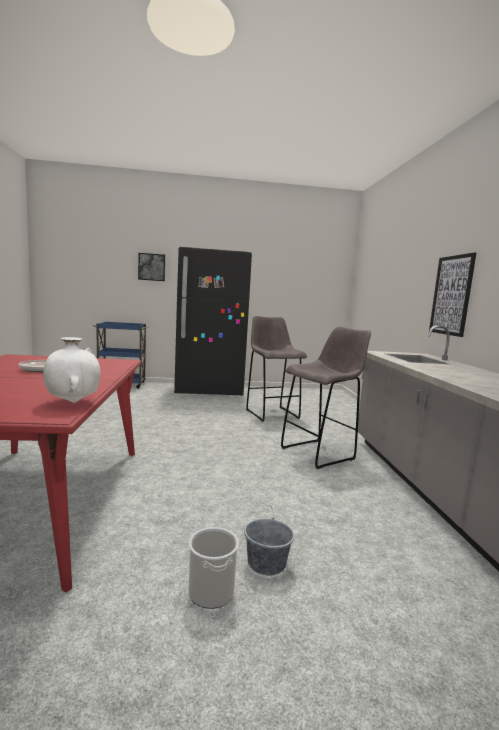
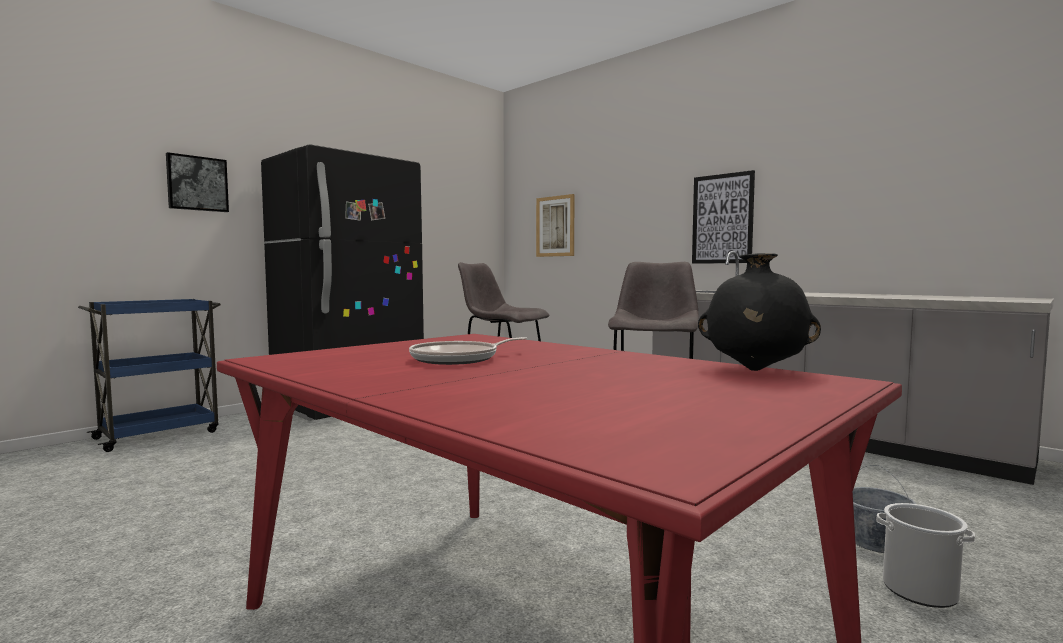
camera: 40 degrees left, 5 degrees down
white vase [43,337,101,403] -> black vase [698,253,821,371]
none -> picture [536,194,575,257]

